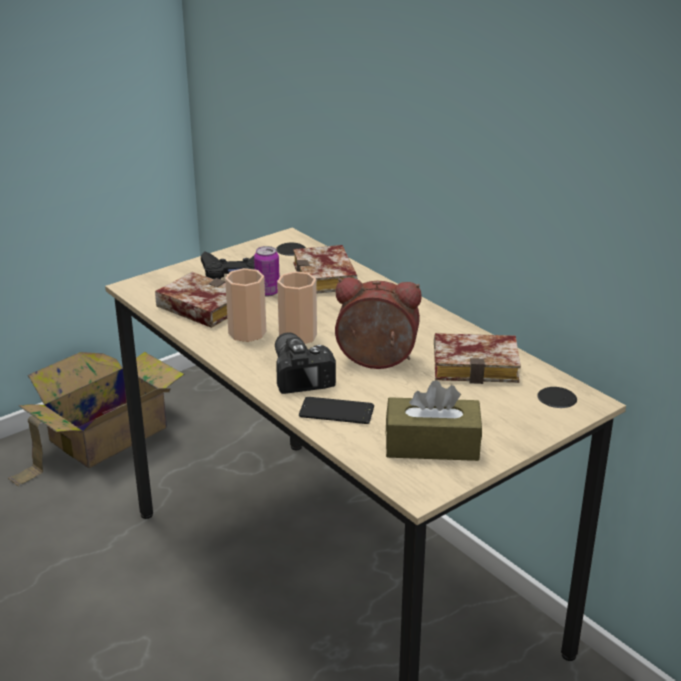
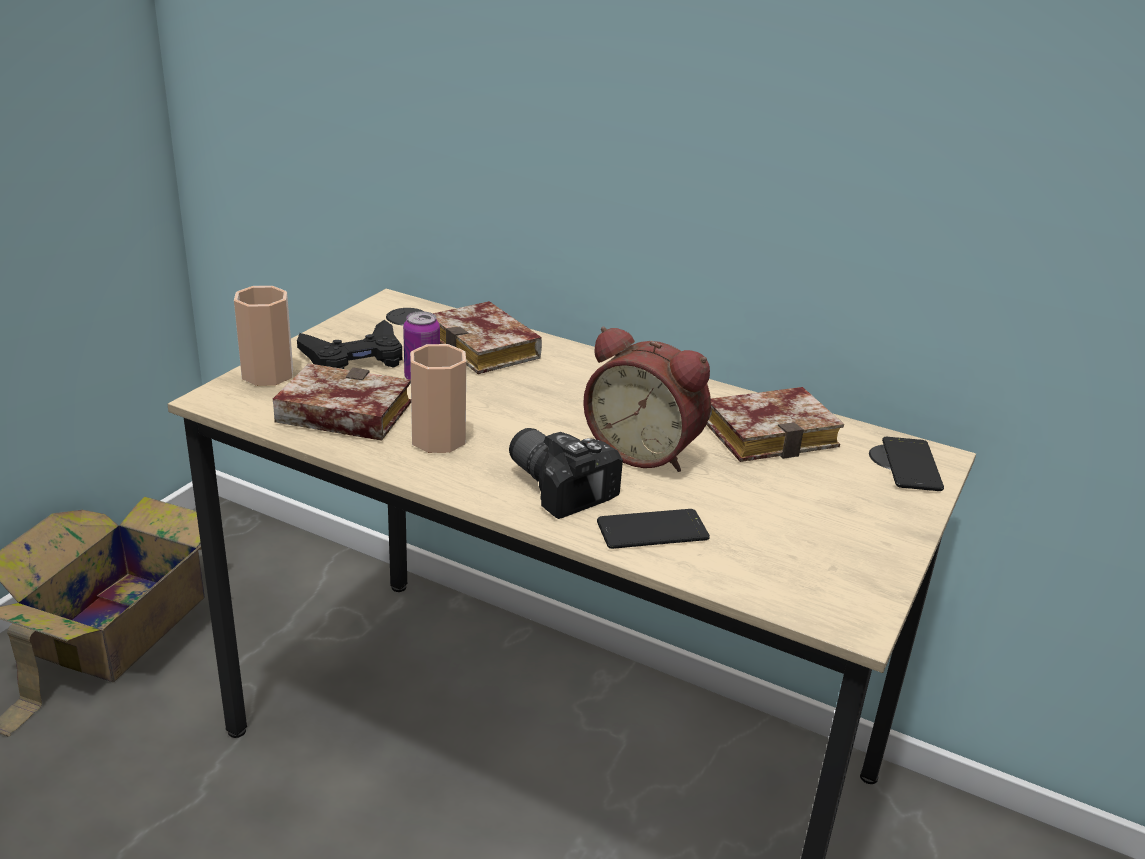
camera: 25 degrees left, 0 degrees up
cup [277,271,317,344] -> cup moved to [234,286,293,386]
alarm clock [335,277,421,369] -> alarm clock turned 135 degrees counterclockwise [583,327,711,472]
brown tissue box [385,380,482,461] -> none
none -> phone [882,437,944,491]

